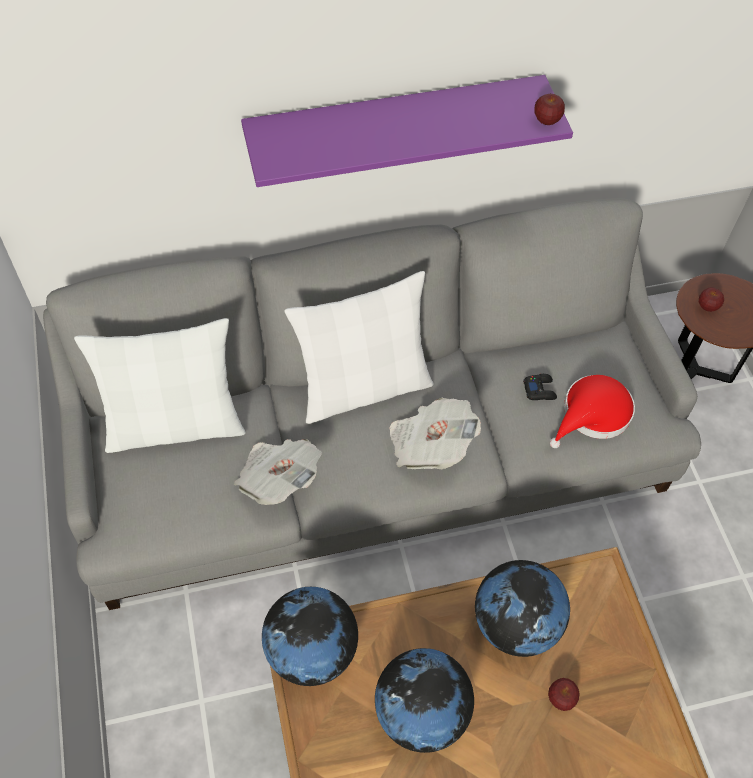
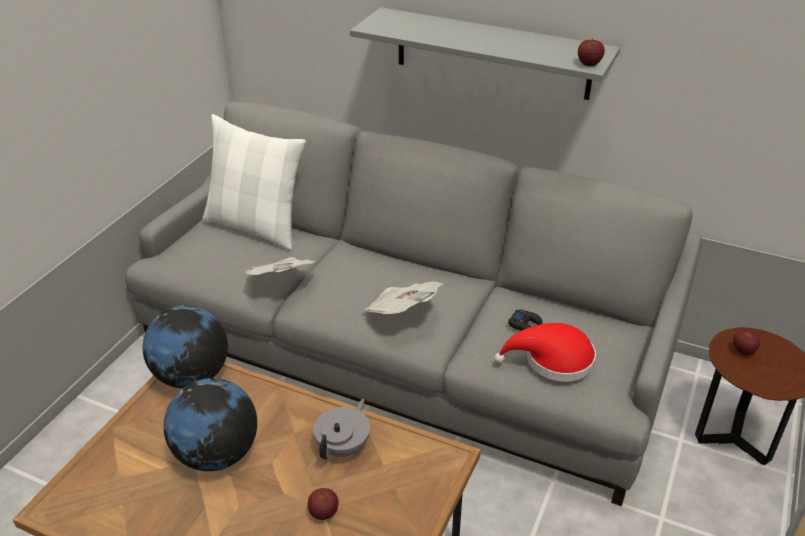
camera: 40 degrees right, 20 degrees down
purple shelf [241,75,573,187] -> grey shelf [350,7,620,100]
white pillow [284,271,434,424] -> none
globe [475,560,570,657] -> grey teapot [314,399,370,460]

